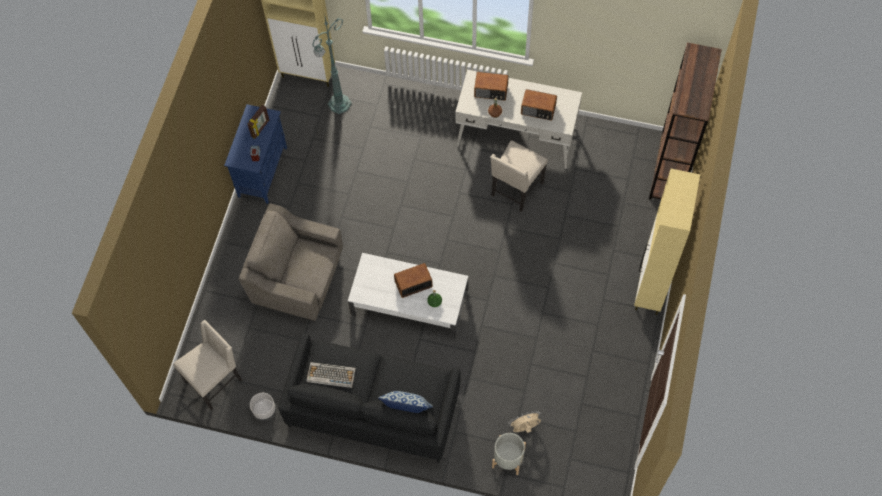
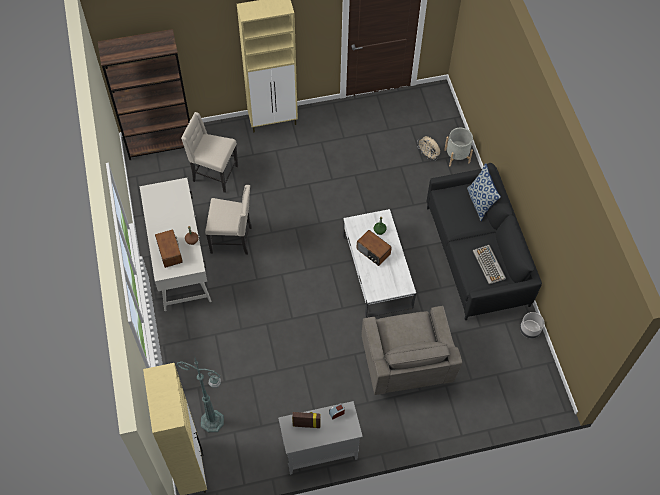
camera: 120 degrees left, 5 degrees down
beige chair [173,320,243,410] -> beige chair moved to [181,112,238,193]
blue cabinet [224,104,287,204] -> grey cabinet [278,401,363,475]
radio [521,89,557,120] -> none

